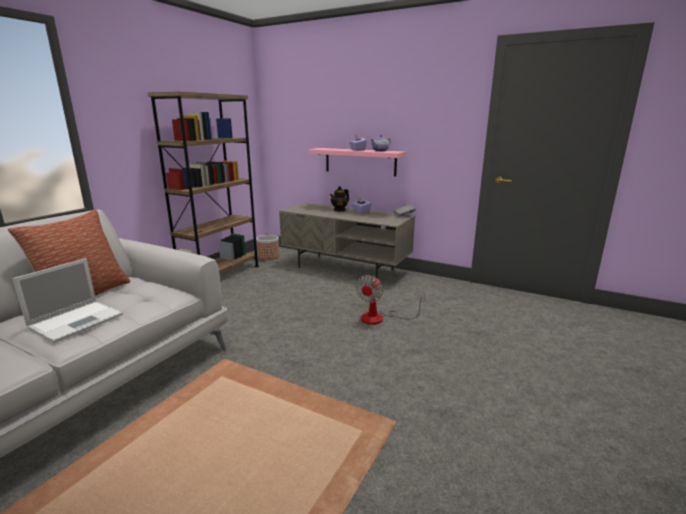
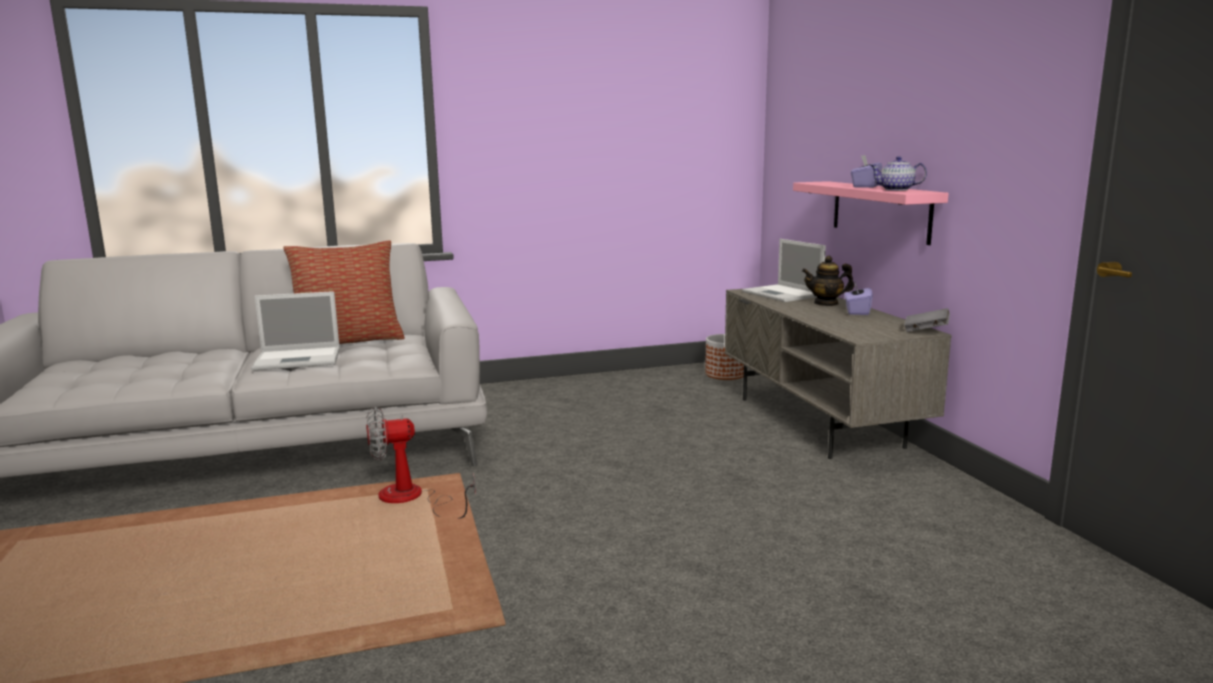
camera: 45 degrees right, 5 degrees down
brown bookcase [147,91,259,274] -> none
fan [355,275,425,325] -> fan moved to [366,407,476,519]
none -> laptop [742,239,826,302]

